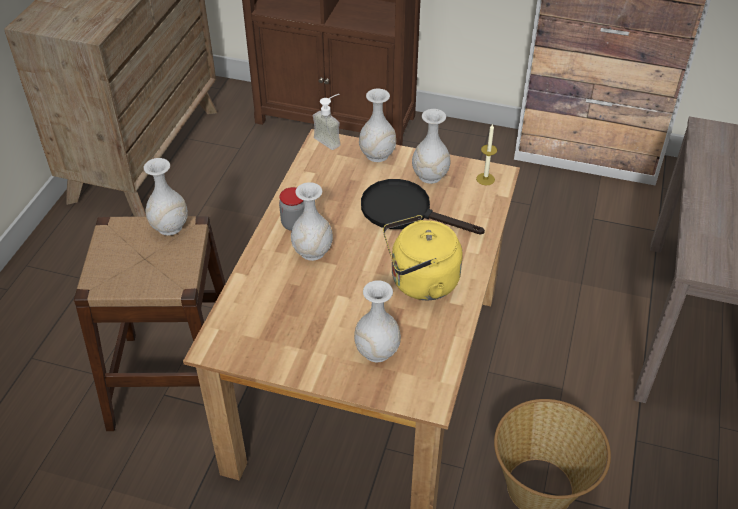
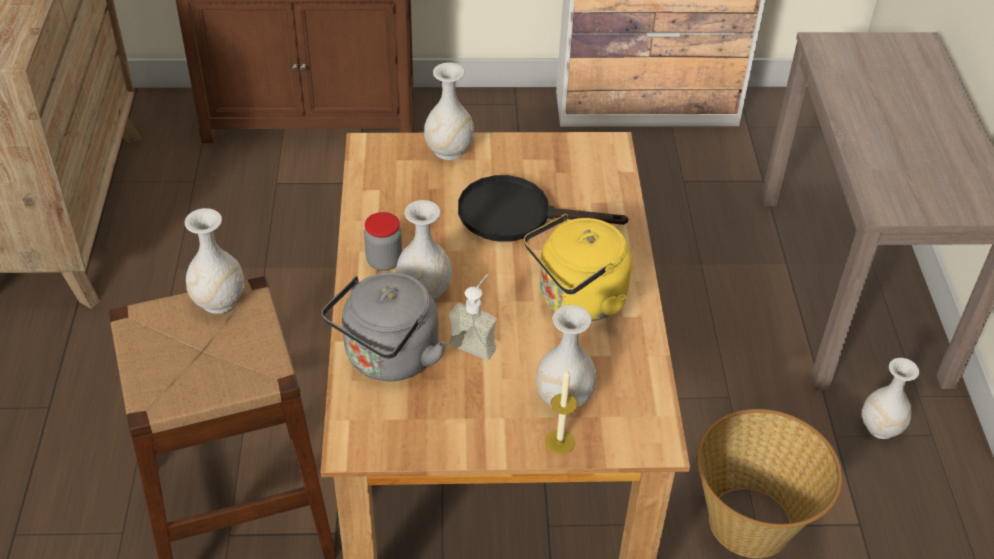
camera: 20 degrees left, 0 degrees up
soap dispenser [313,94,340,150] -> soap dispenser moved to [449,274,497,360]
white vase [412,109,450,184] -> white vase moved to [862,358,919,439]
candle [476,123,497,185] -> candle moved to [545,370,577,454]
none -> grey kettle [322,272,446,381]

